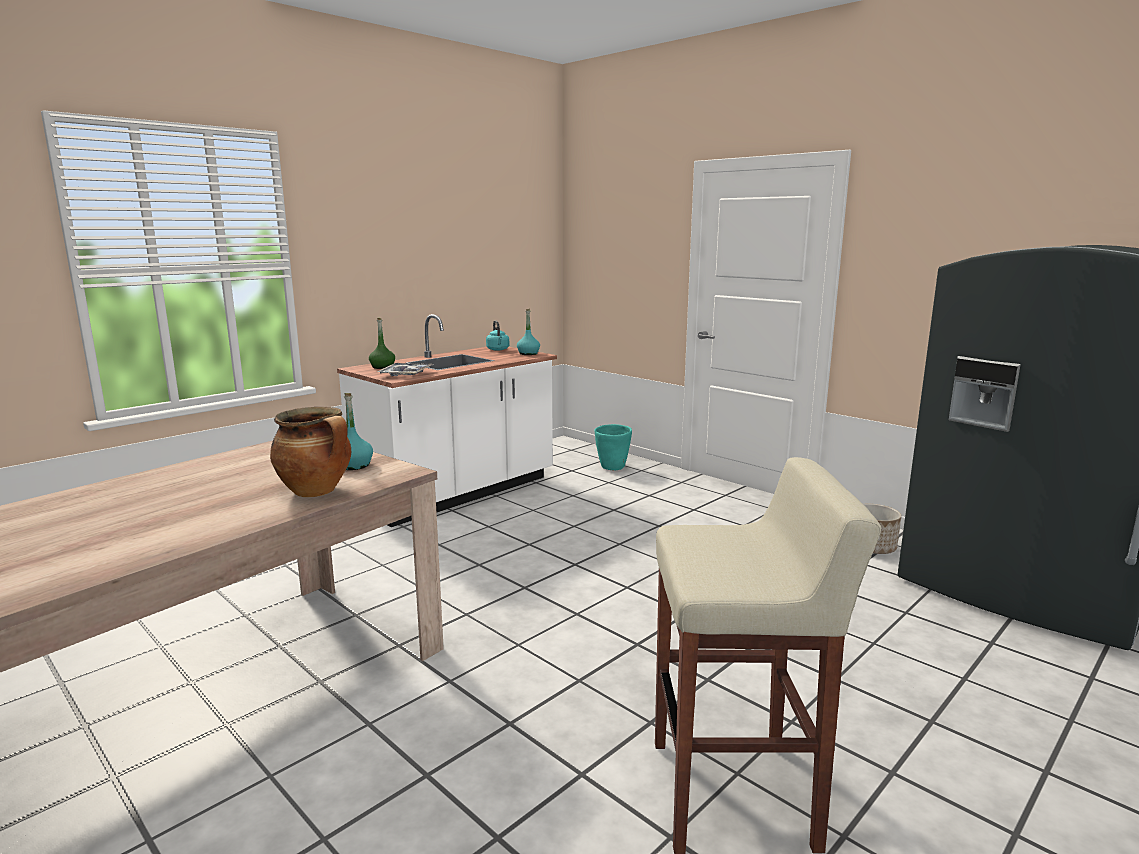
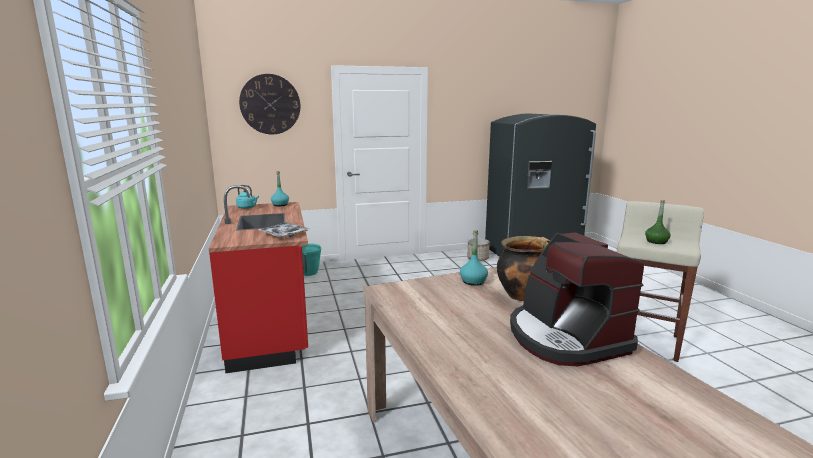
camera: 60 degrees left, 0 degrees up
white counter [337,314,557,527] -> red counter [209,185,308,373]
green bottle [369,318,395,369] -> green bottle moved to [645,200,671,244]
none -> wall clock [239,74,300,134]
none -> coffee machine [510,232,644,366]

